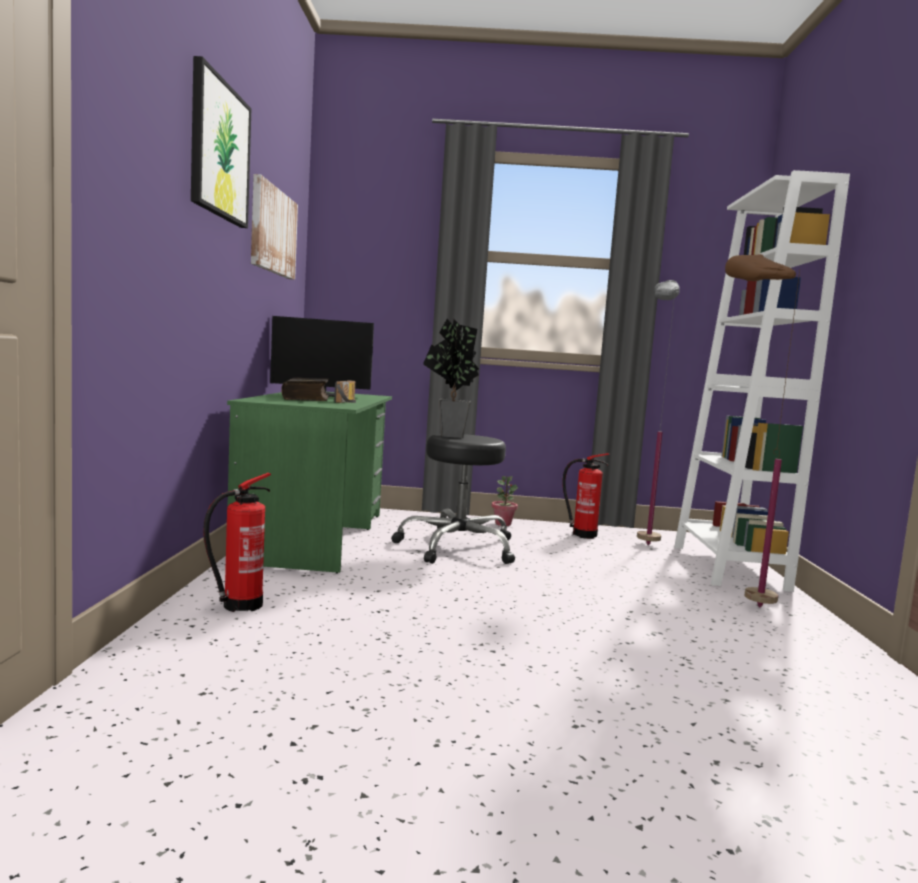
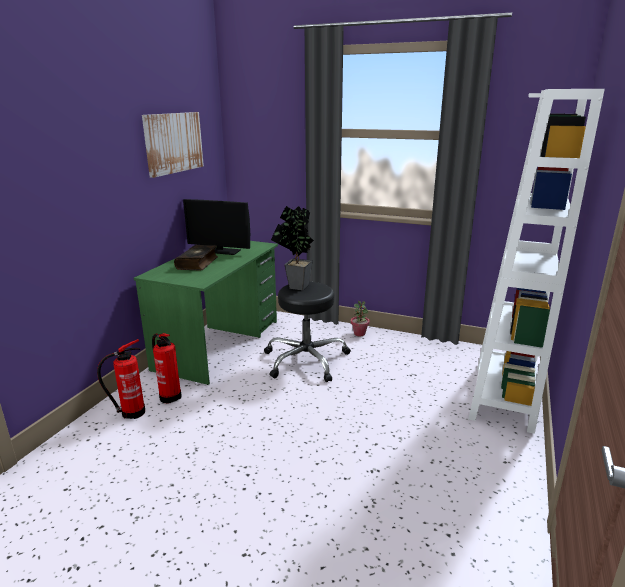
camera: 20 degrees right, 15 degrees up
picture [191,56,251,228] -> none
radio [334,380,356,403] -> none
fire extinguisher [562,453,609,539] -> fire extinguisher moved to [152,333,182,404]
grey floor lamp [637,280,679,545] -> none
brown floor lamp [725,254,800,607] -> none

